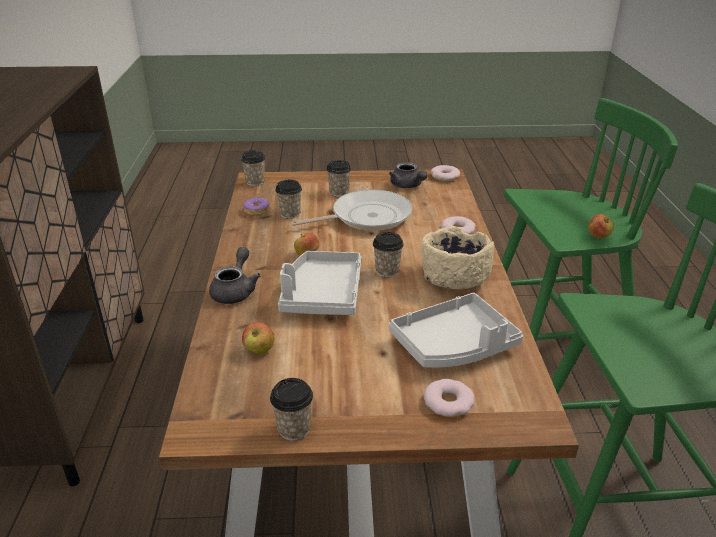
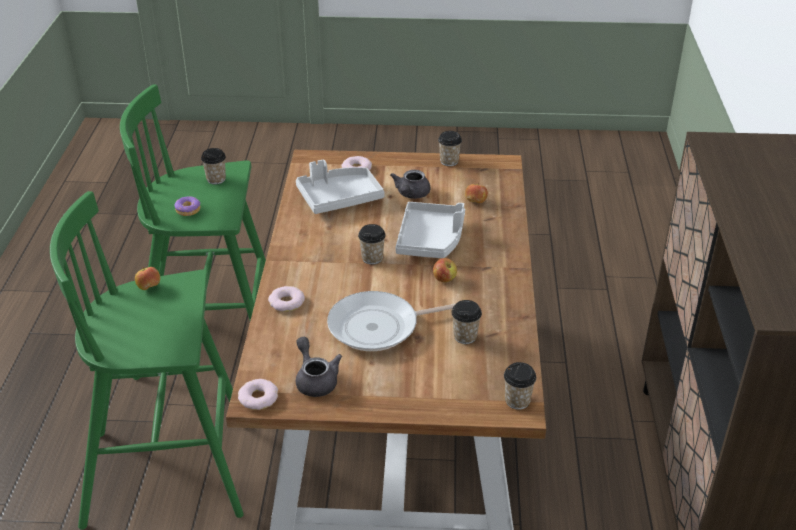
camera: 175 degrees left, 5 degrees up
grey teapot [209,247,261,304] -> grey teapot moved to [390,170,431,199]
donut [243,197,269,216] -> donut moved to [174,196,200,216]
cup [326,160,351,197] -> cup moved to [201,148,226,184]
beige bowl [421,226,494,290] -> none

